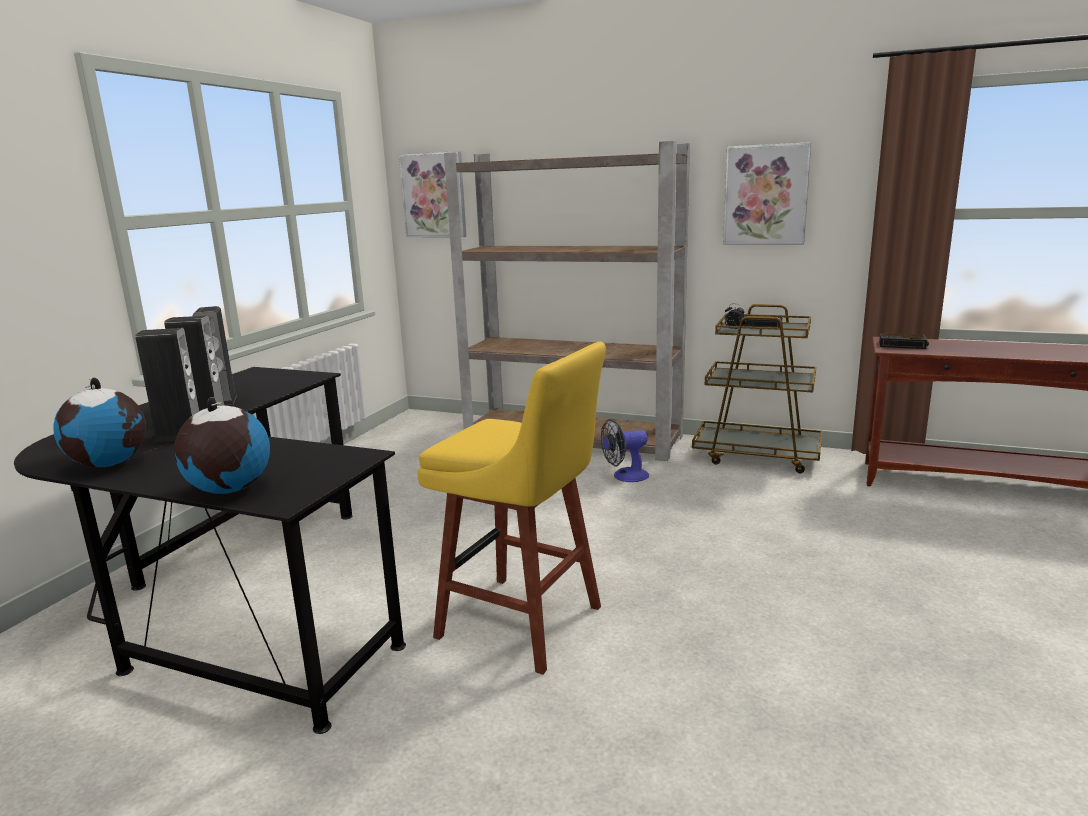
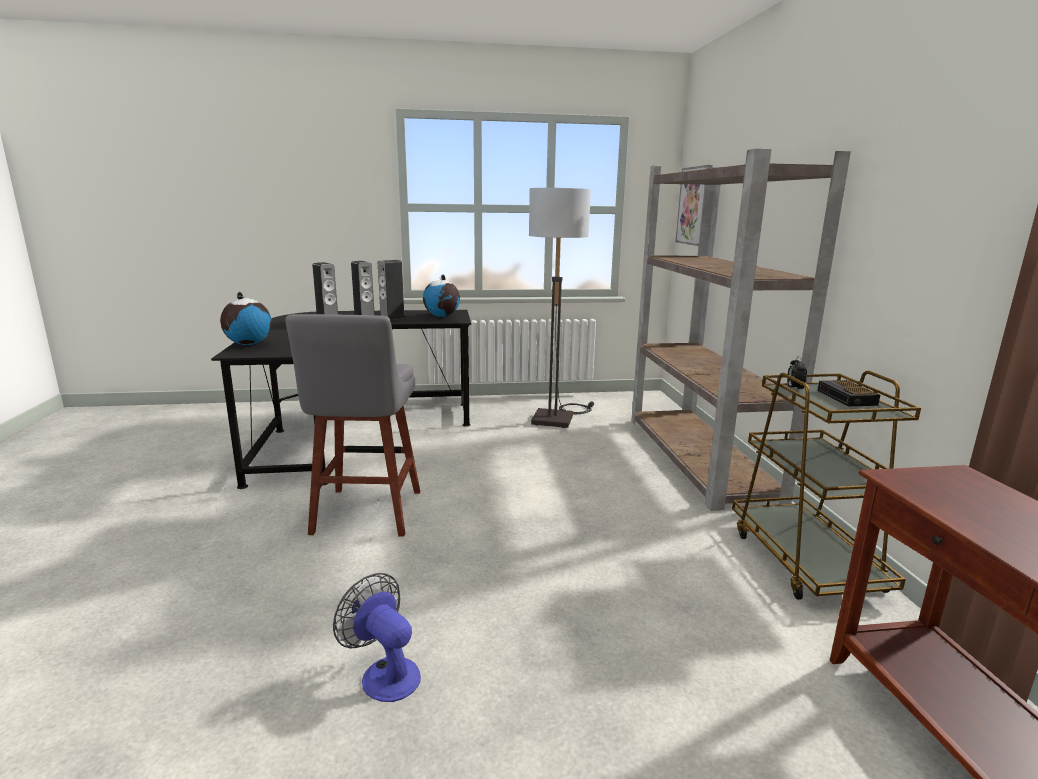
camera: 60 degrees right, 0 degrees up
globe [53,377,146,467] -> globe moved to [423,275,460,317]
yellow stool [418,342,606,675] -> grey stool [285,314,420,537]
fan [601,419,649,482] -> fan moved to [333,573,421,702]
picture [723,142,811,245] -> none
alarm clock [879,333,929,349] -> none
none -> floor lamp [529,188,594,428]

